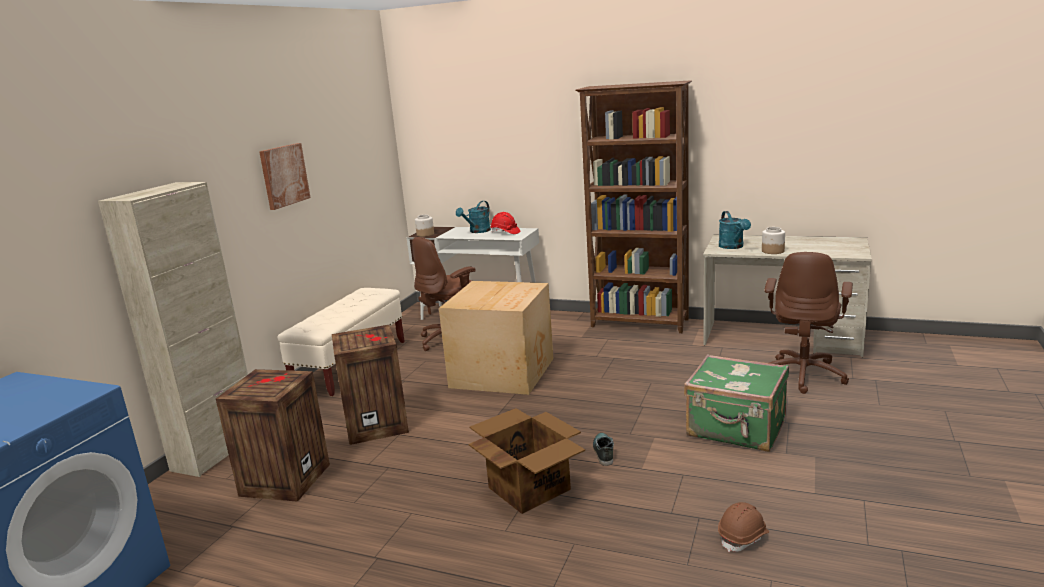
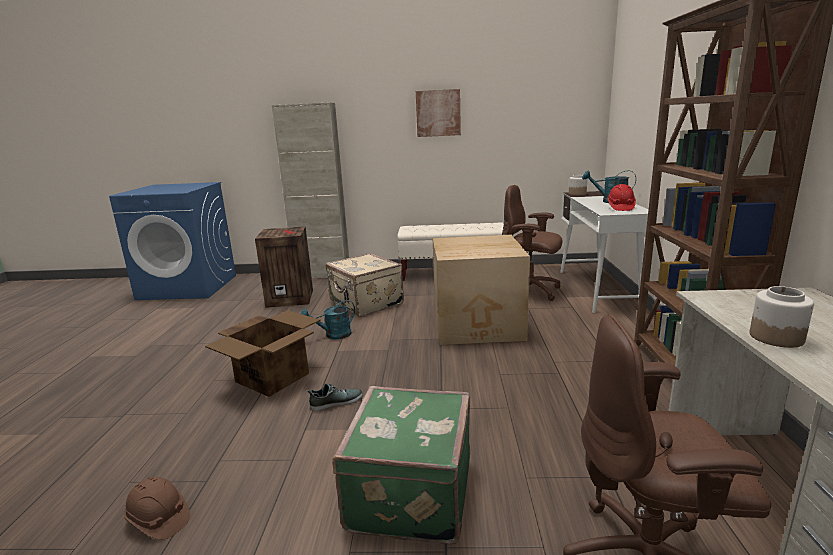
camera: 70 degrees right, 0 degrees up
crate [332,325,409,445] -> beige suitcase [326,253,404,317]
turquoise watering can [719,211,751,249] -> turquoise watering can moved to [300,300,355,340]

